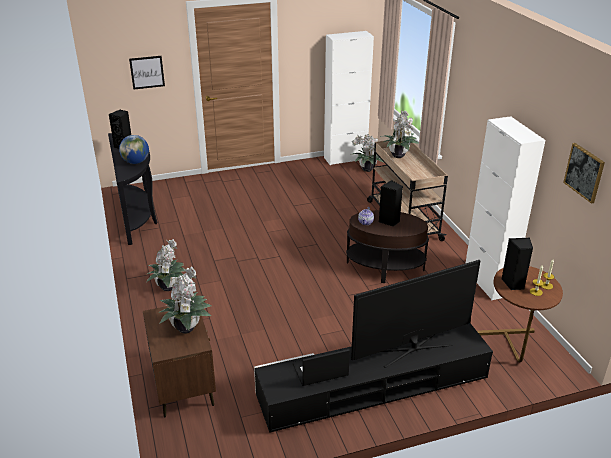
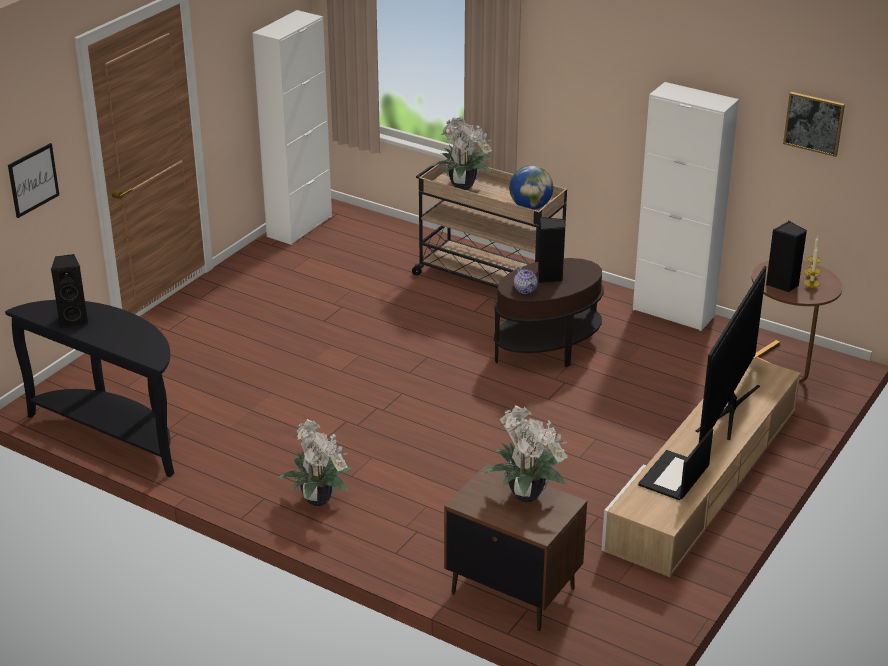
camera: 40 degrees left, 0 degrees up
globe [119,135,149,164] -> globe moved to [509,165,553,210]
black tv stand [254,323,493,433] -> beige tv stand [601,358,801,577]
potted plant [352,134,383,172] -> none

